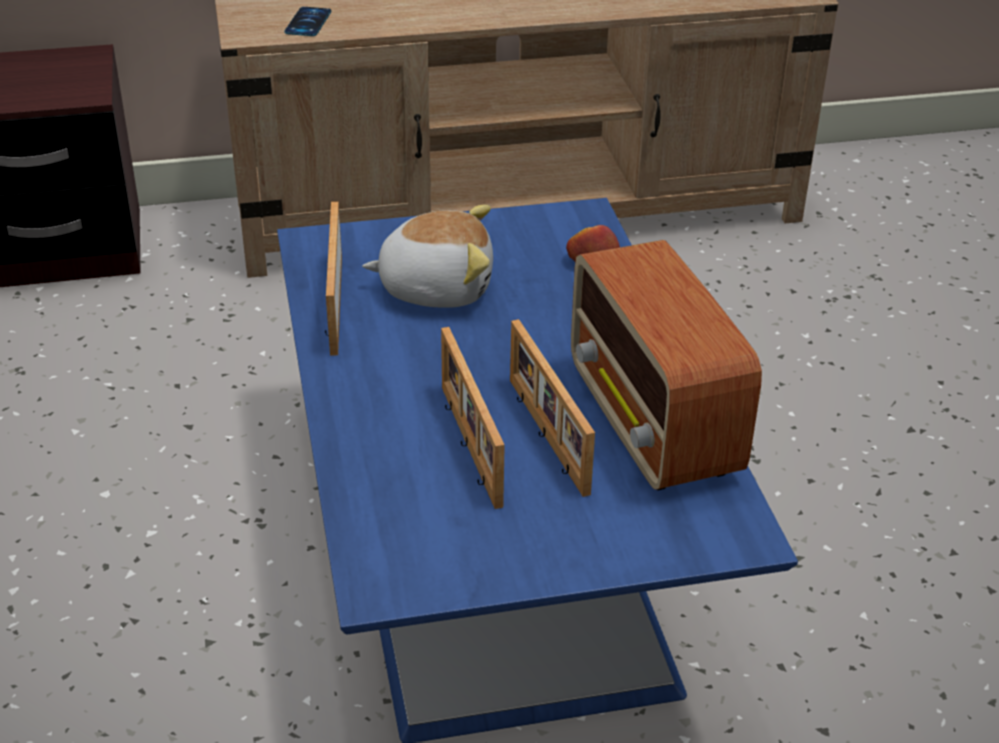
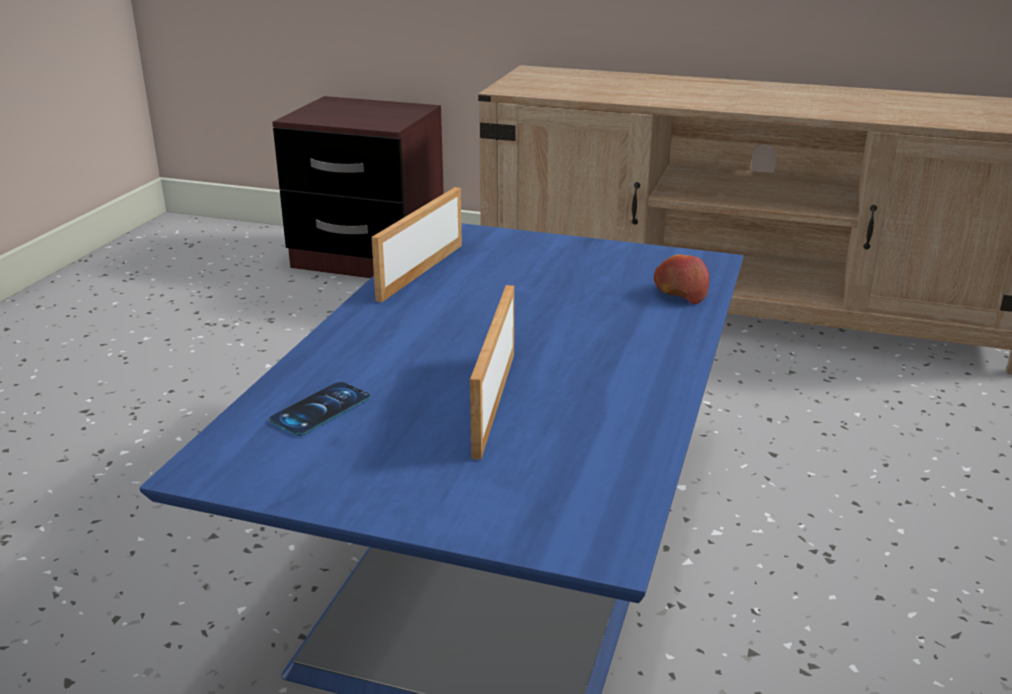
camera: 30 degrees right, 10 degrees down
phone [284,7,331,36] -> phone moved to [269,382,371,436]
plush toy [362,205,493,308] -> none
picture frame [441,327,505,509] -> none
radio [571,240,762,491] -> none

